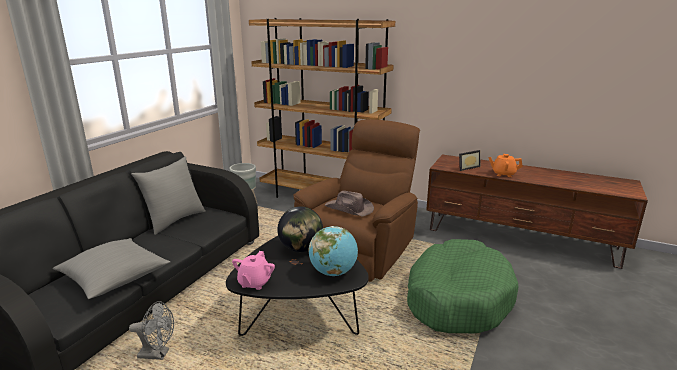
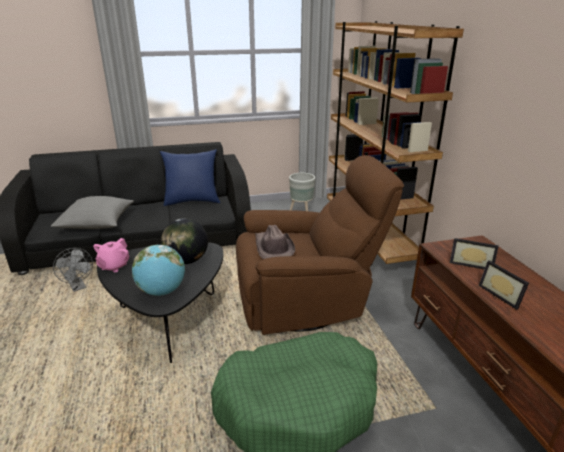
camera: 50 degrees right, 5 degrees up
grey pillow [131,156,206,235] -> blue pillow [160,149,220,206]
pink teapot [232,251,275,290] -> pink teapot turned 45 degrees counterclockwise [93,238,129,272]
orange teapot [488,154,523,177] -> picture frame [479,260,529,310]

